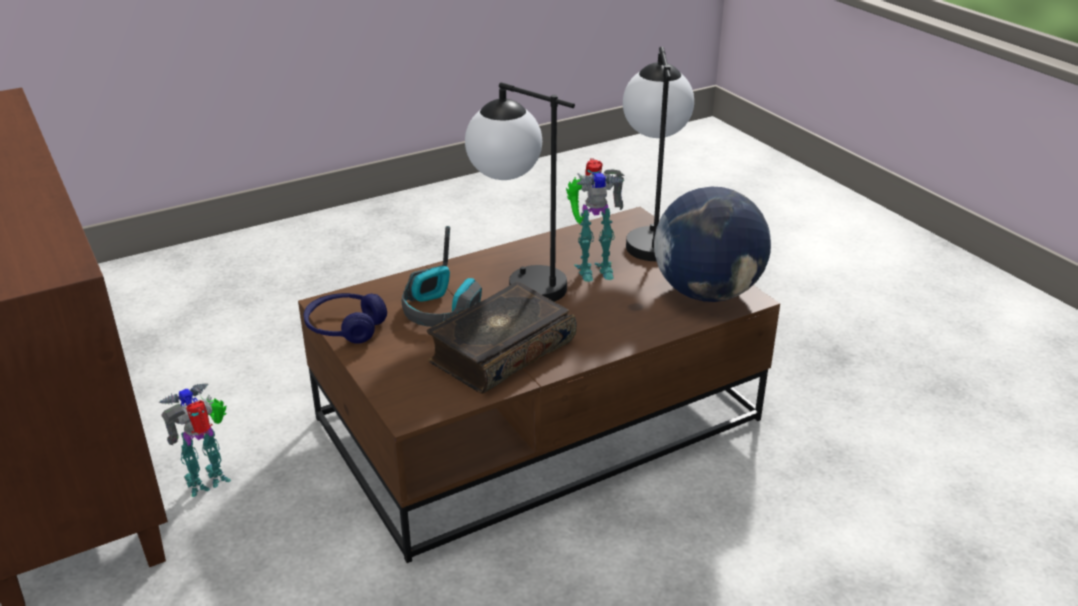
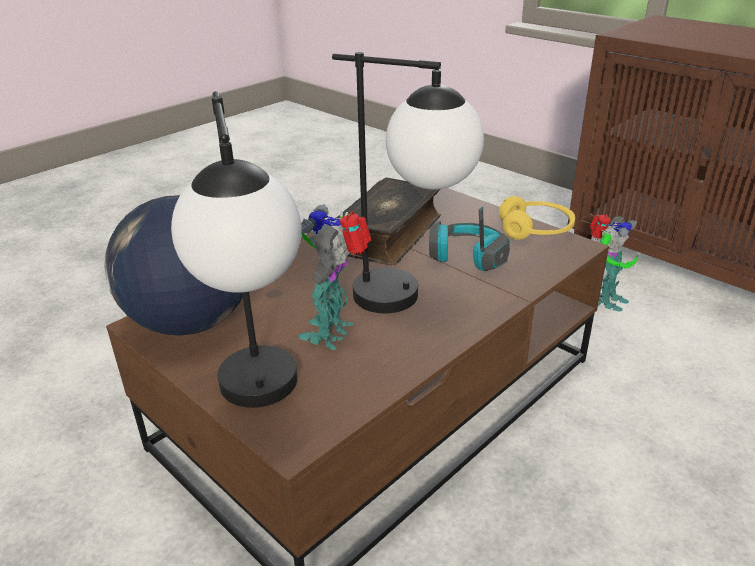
camera: 165 degrees right, 0 degrees up
blue headphones [303,293,387,344] -> yellow headphones [499,196,575,240]
toy robot [566,158,624,282] -> toy robot turned 45 degrees counterclockwise [298,204,371,350]

